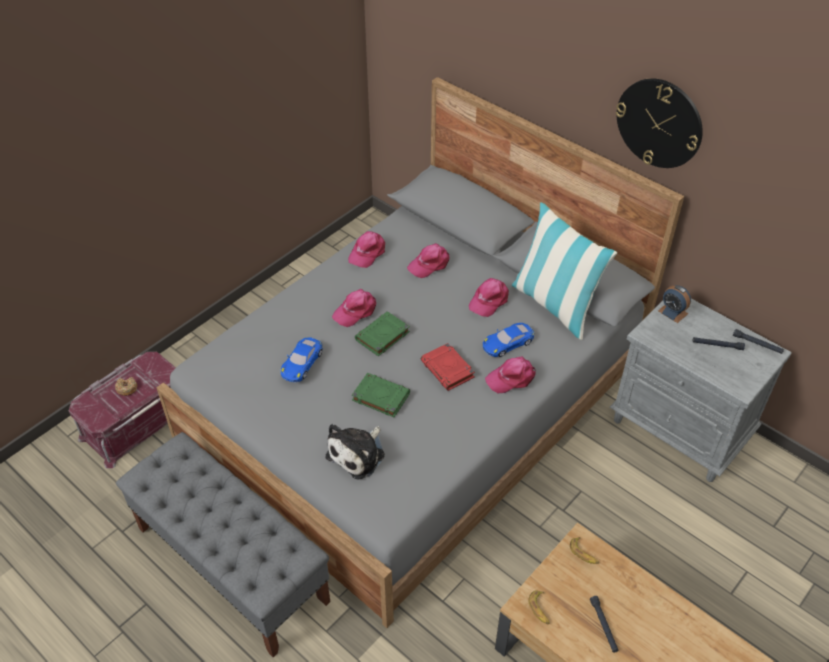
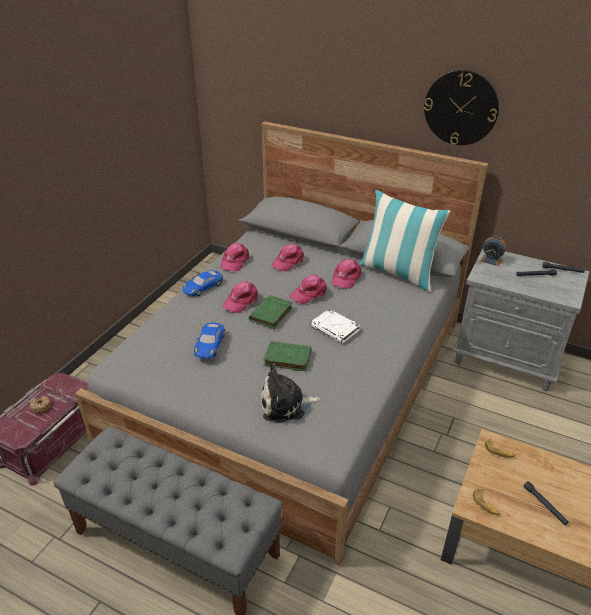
camera: 15 degrees left, 10 degrees down
plush toy [326,424,385,480] -> plush toy turned 60 degrees clockwise [261,364,321,423]
red book [421,343,475,391] -> white book [310,309,360,344]
blue toy car [483,323,534,357] -> blue toy car moved to [182,270,223,296]
pink cap [485,357,536,393] -> pink cap moved to [289,275,327,304]

